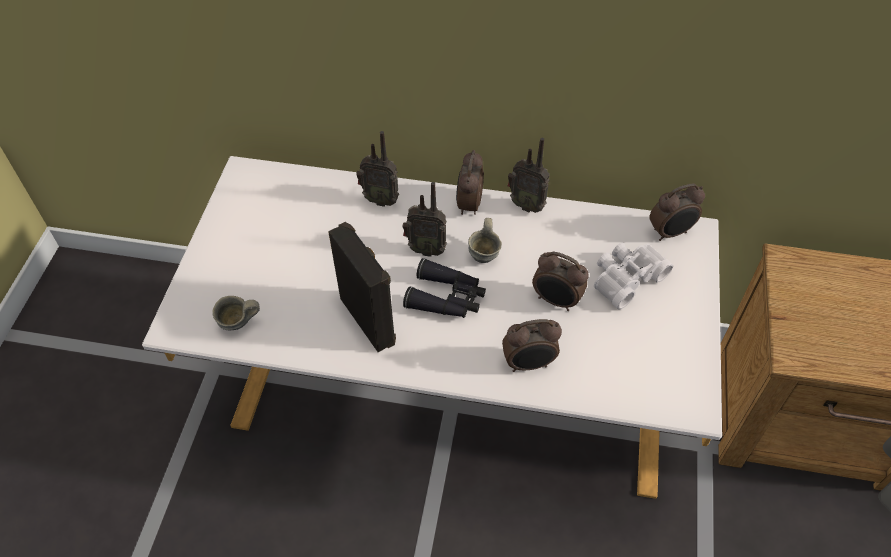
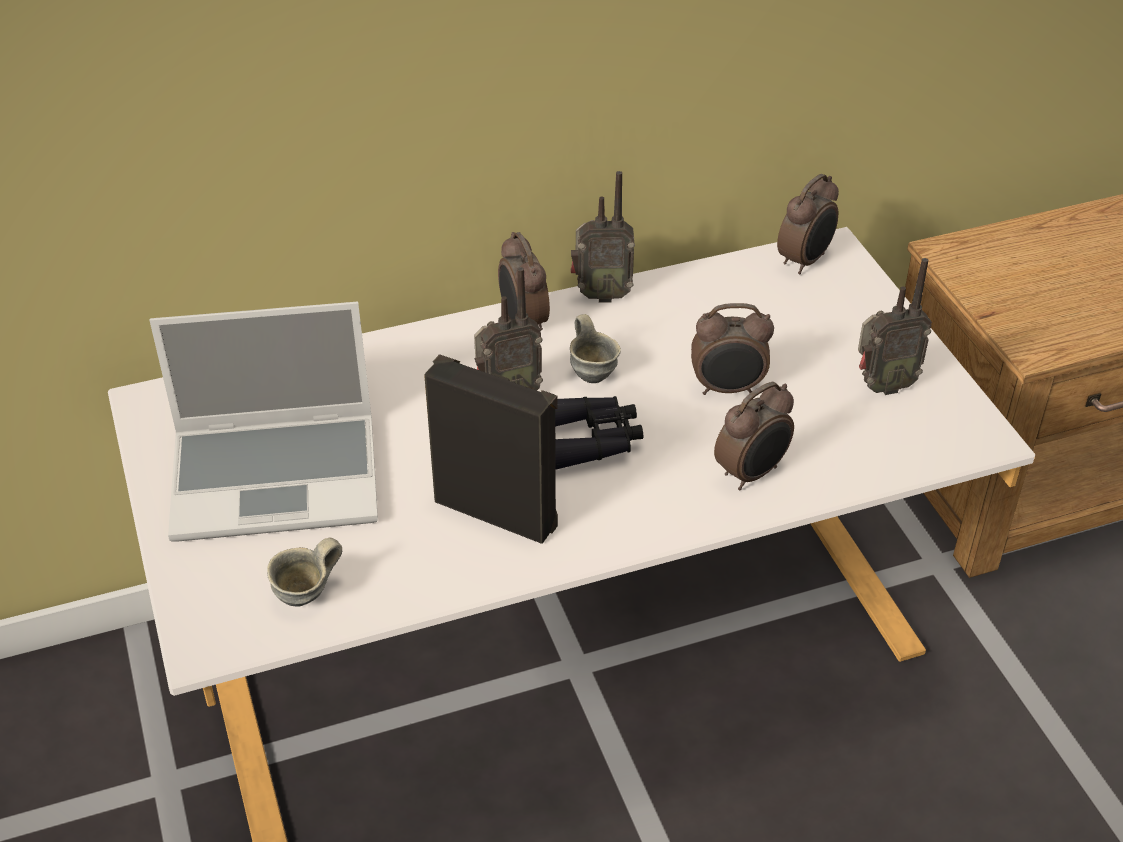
camera: 30 degrees left, 10 degrees down
radio [356,131,399,207] -> radio moved to [858,258,932,395]
white binoculars [594,243,673,310] -> none
none -> laptop [149,302,378,541]

